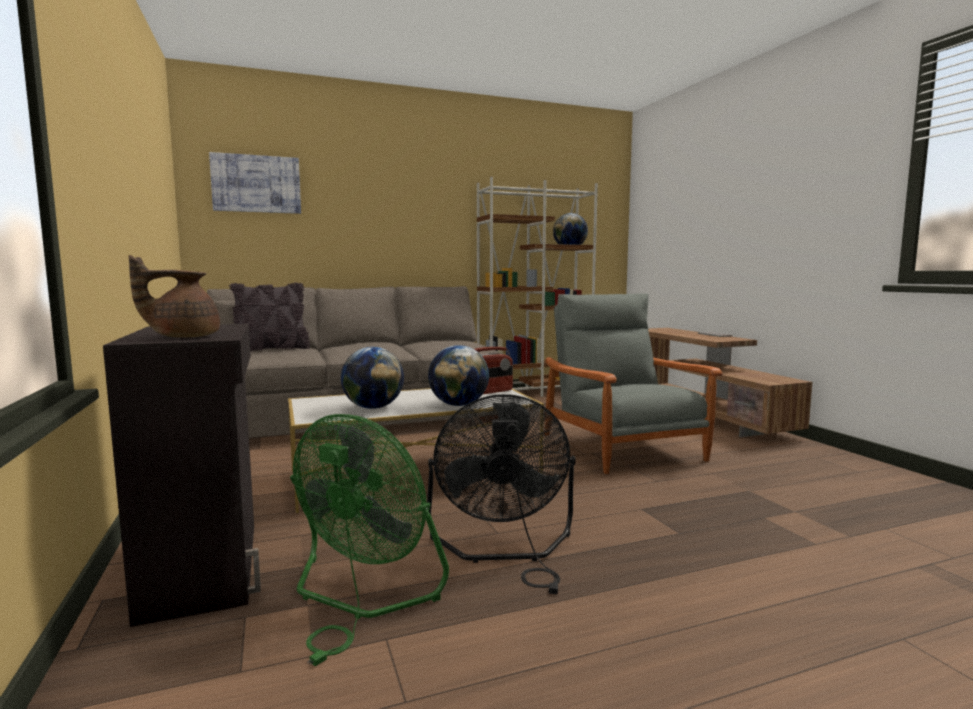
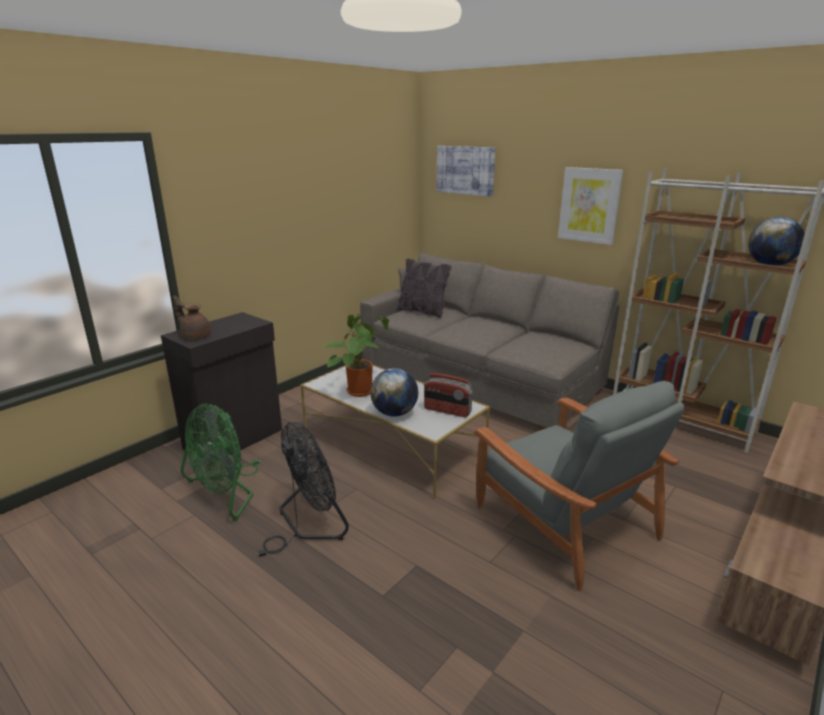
camera: 60 degrees right, 15 degrees up
green fan [290,414,449,666] -> green fan turned 135 degrees clockwise [180,404,260,521]
globe [341,347,404,409] -> potted plant [324,313,389,397]
grey armchair [545,293,722,474] -> grey armchair turned 105 degrees clockwise [474,381,685,591]
none -> picture [558,167,623,245]

